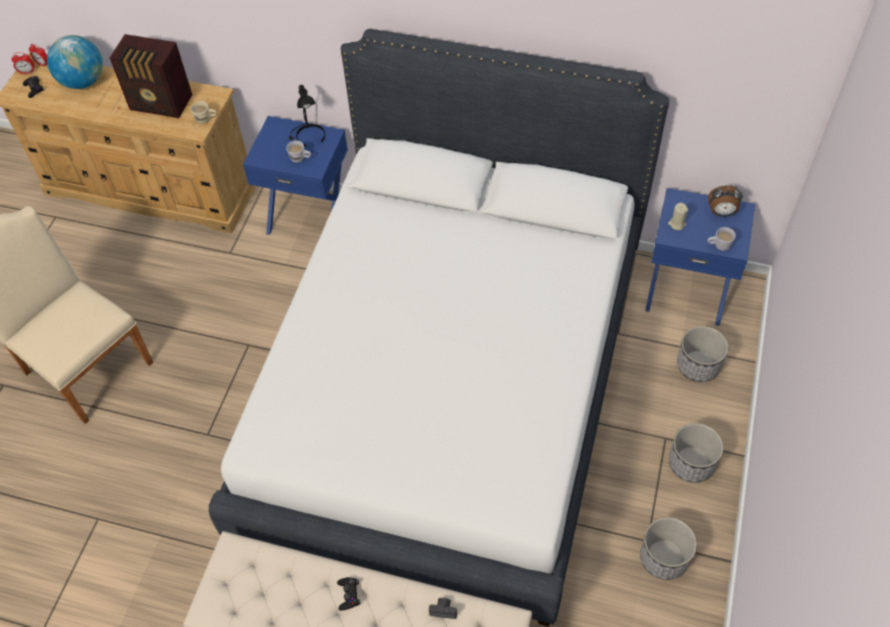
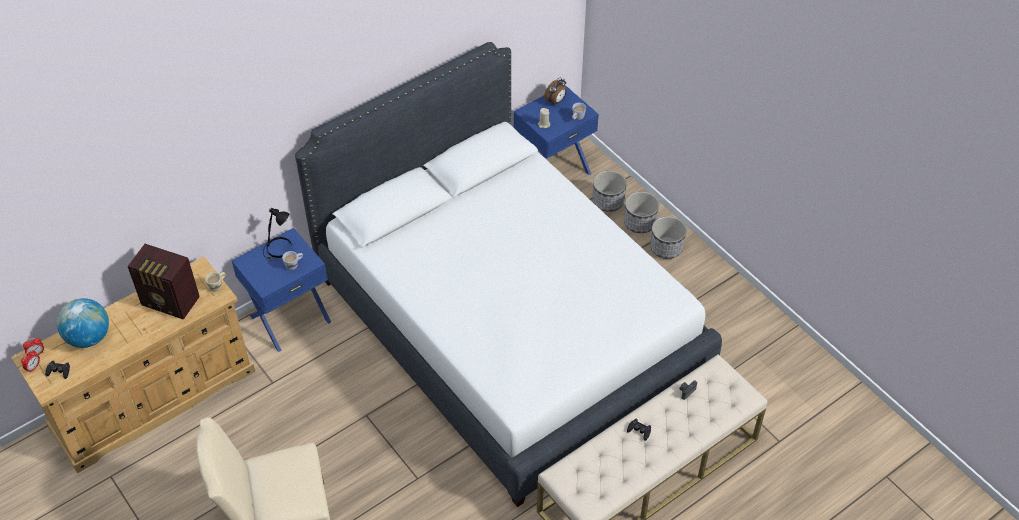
camera: 55 degrees left, 5 degrees down
radio [110,34,192,118] -> radio turned 60 degrees clockwise [127,244,200,320]
planter [640,517,697,580] -> planter moved to [624,191,659,233]

